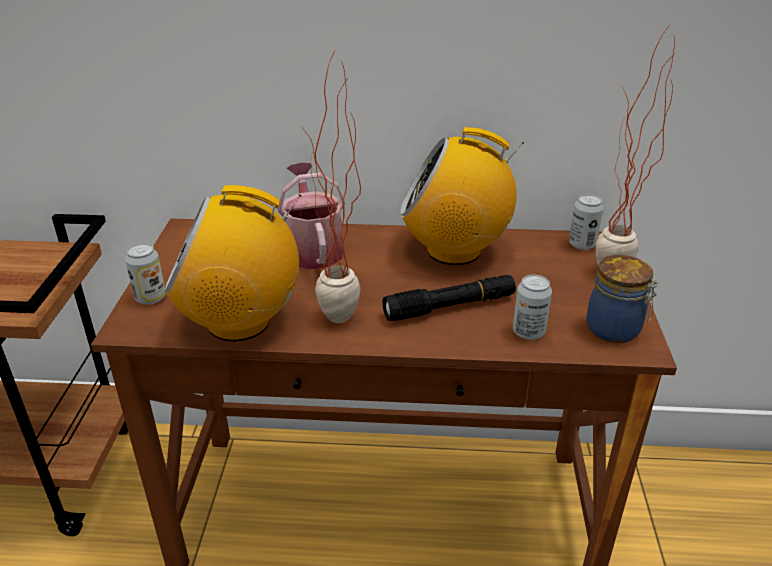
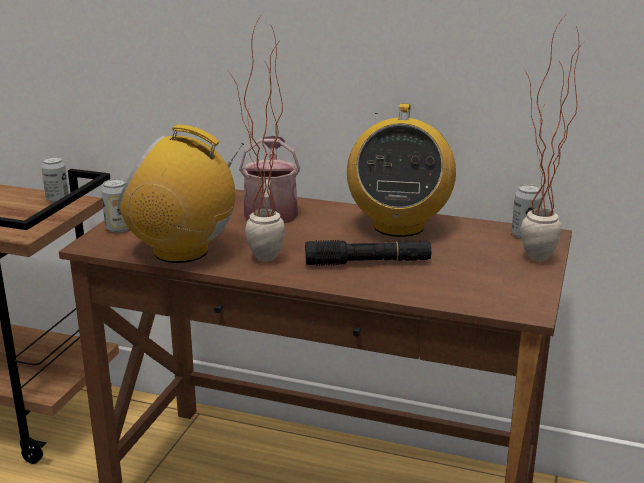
camera: 15 degrees right, 10 degrees down
radio [400,127,524,265] -> radio turned 105 degrees counterclockwise [347,103,456,237]
can [513,275,552,340] -> can moved to [41,157,69,202]
jar [587,255,659,343] -> none

